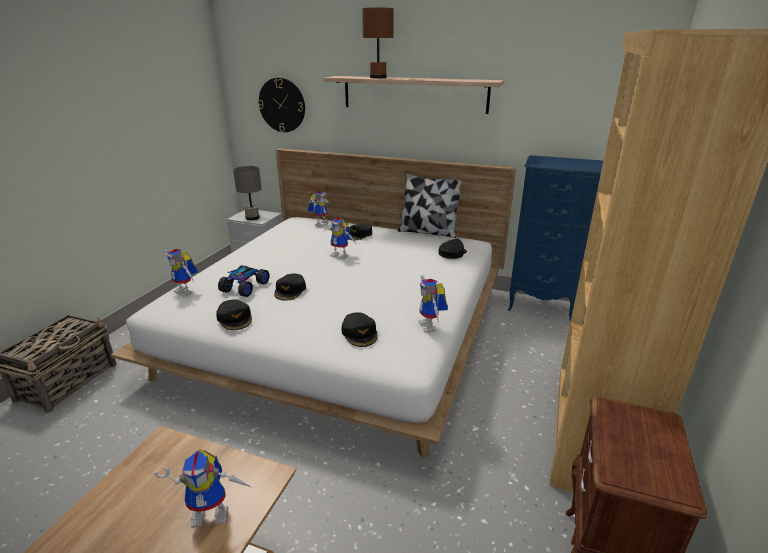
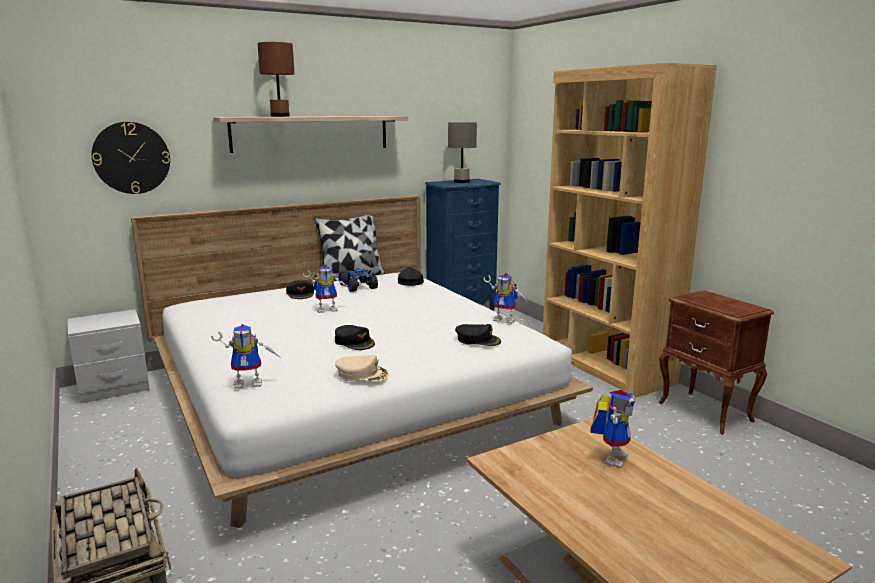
camera: 50 degrees left, 10 degrees down
black cap [216,299,252,330] -> beige cap [335,355,389,381]
toy car [218,265,269,297] -> toy car moved to [339,269,378,292]
grey table lamp [233,166,261,220] -> grey table lamp moved to [448,122,477,183]
toy robot [308,191,331,227] -> none

